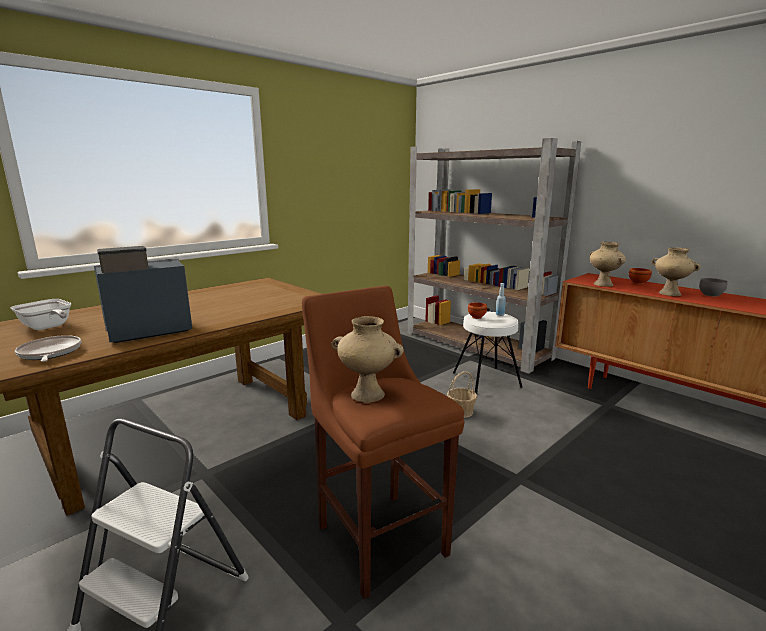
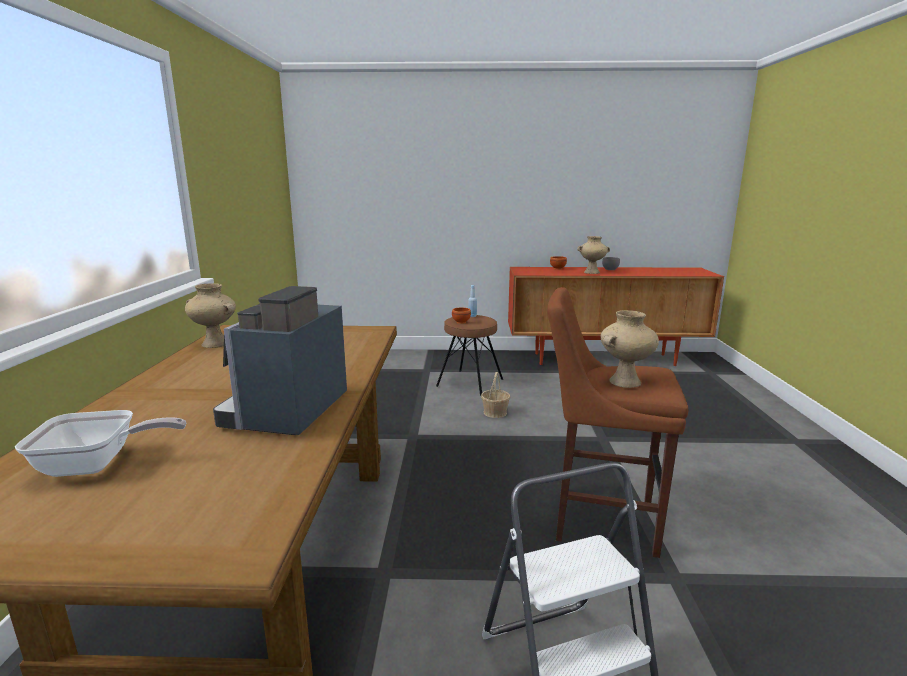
camera: 45 degrees left, 0 degrees up
frying pan [15,335,81,362] -> none
brown bookcase [407,138,581,374] -> none
white stool [453,312,523,394] -> brown stool [436,315,503,396]
beige vase [590,242,626,287] -> beige vase moved to [185,283,236,348]

